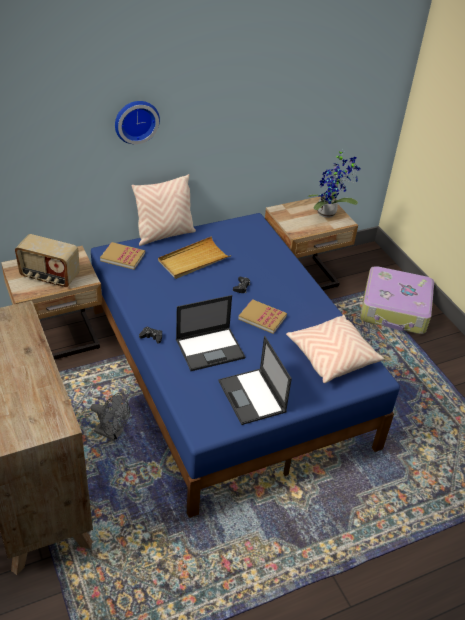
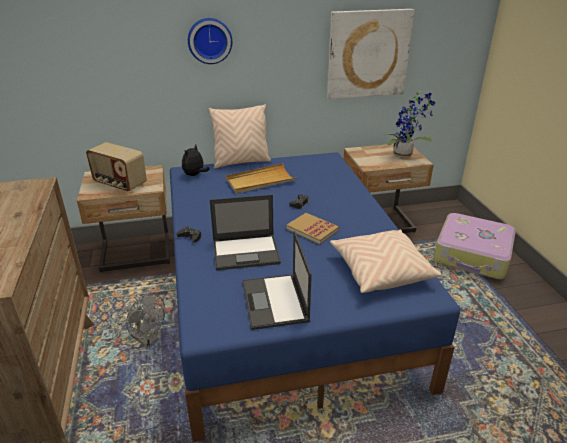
camera: 15 degrees right, 10 degrees down
book [100,242,145,270] -> plush toy [182,144,210,176]
none -> picture [327,9,414,99]

